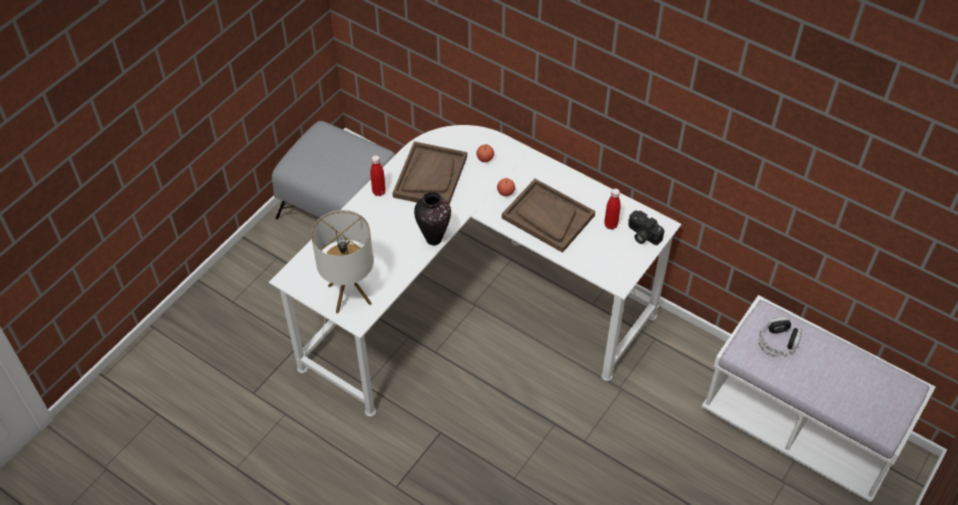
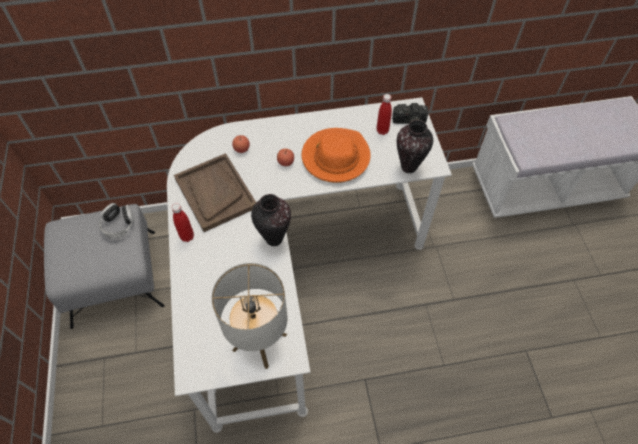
camera: 45 degrees left, 5 degrees up
brown tray [502,179,595,253] -> orange hat [302,128,371,183]
headphones [759,317,802,356] -> headphones moved to [99,203,134,239]
none -> vase [397,120,433,173]

